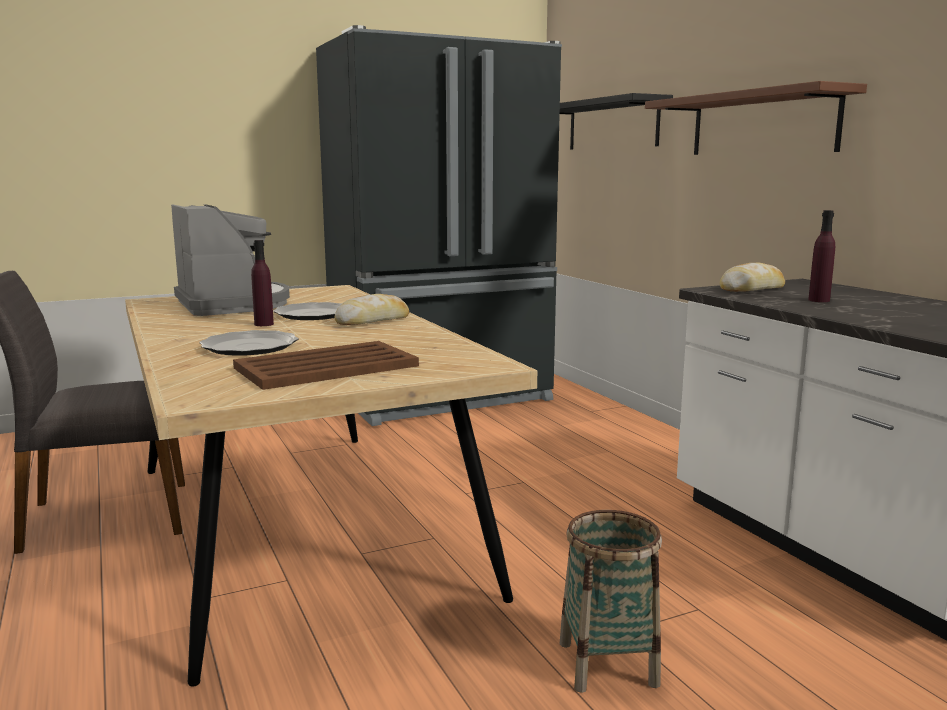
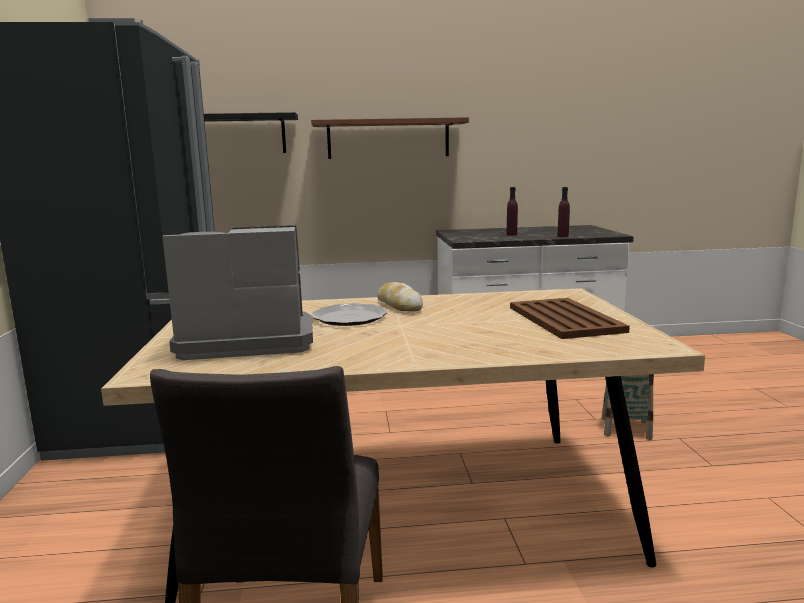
camera: 70 degrees left, 0 degrees up
plate [199,330,299,356] -> none
purple bottle [251,240,274,326] -> purple bottle moved to [557,187,570,237]
bread [720,263,785,292] -> none

